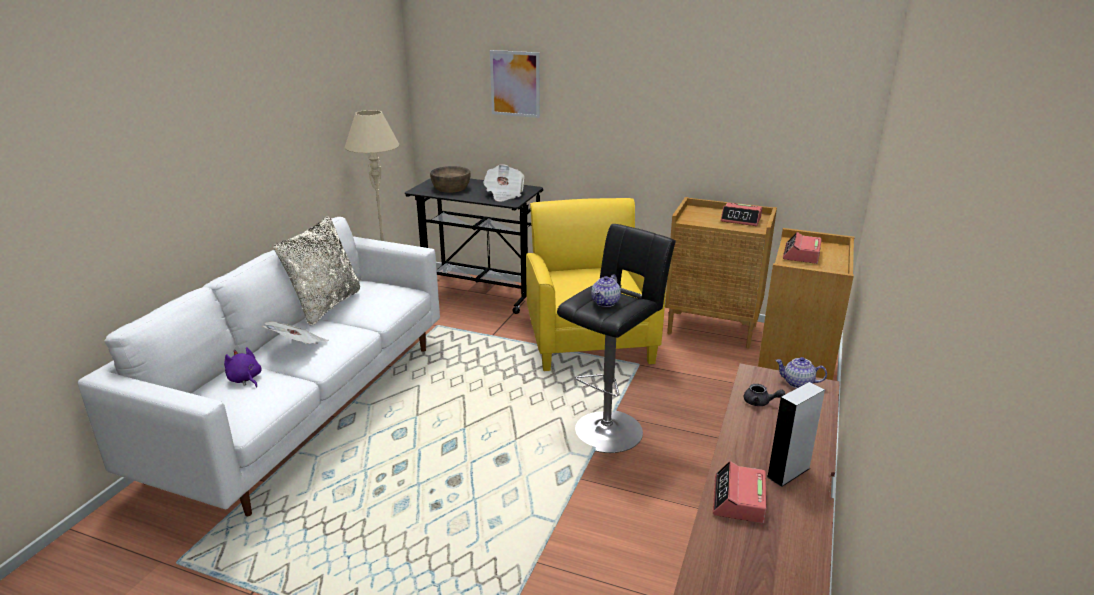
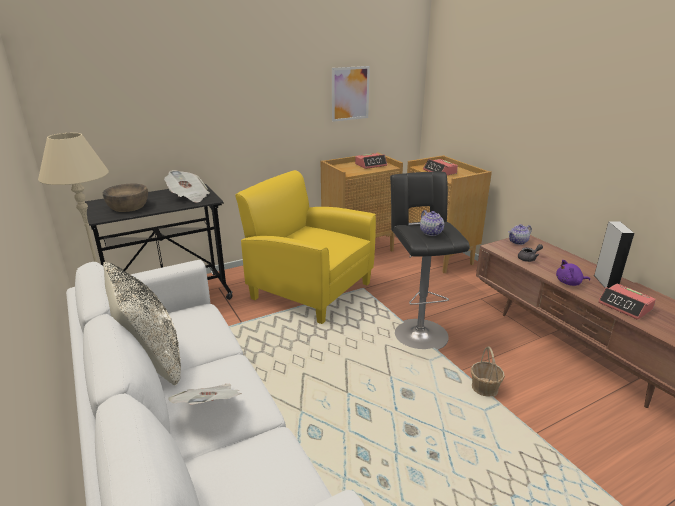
camera: 50 degrees left, 0 degrees up
purple plush toy [224,347,262,388] -> purple plush toy moved to [556,260,590,286]
picture [490,50,540,118] -> picture moved to [332,66,370,122]
none -> basket [471,346,505,397]

